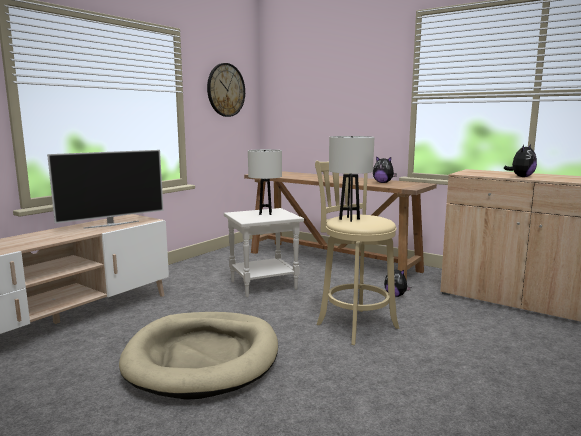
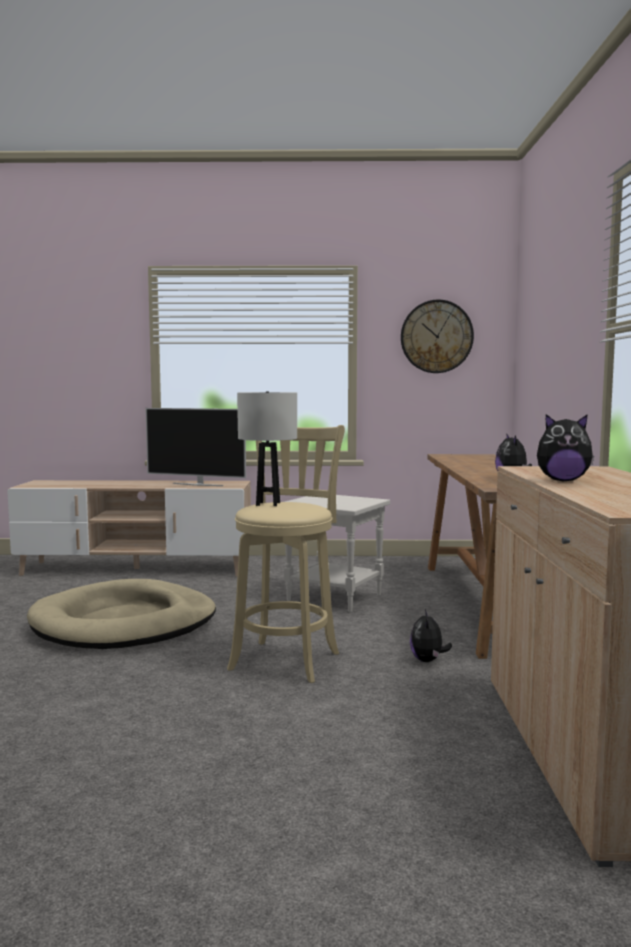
camera: 55 degrees right, 5 degrees down
white table lamp [248,149,282,215] -> none

